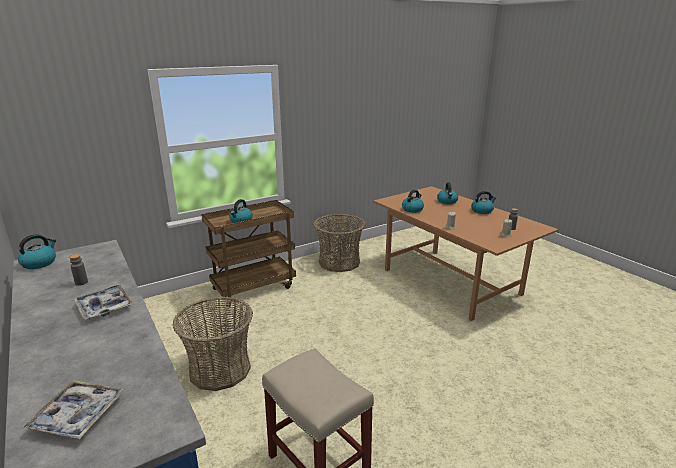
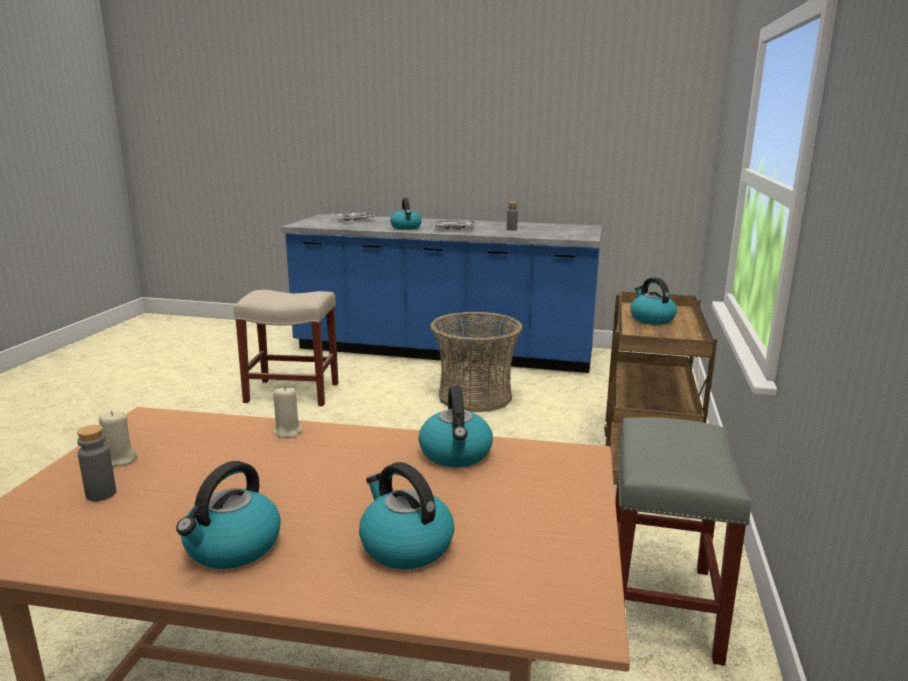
camera: 135 degrees right, 5 degrees down
kettle [18,234,56,269] -> kettle moved to [390,198,422,230]
basket [314,214,365,272] -> grey stool [615,417,751,666]

